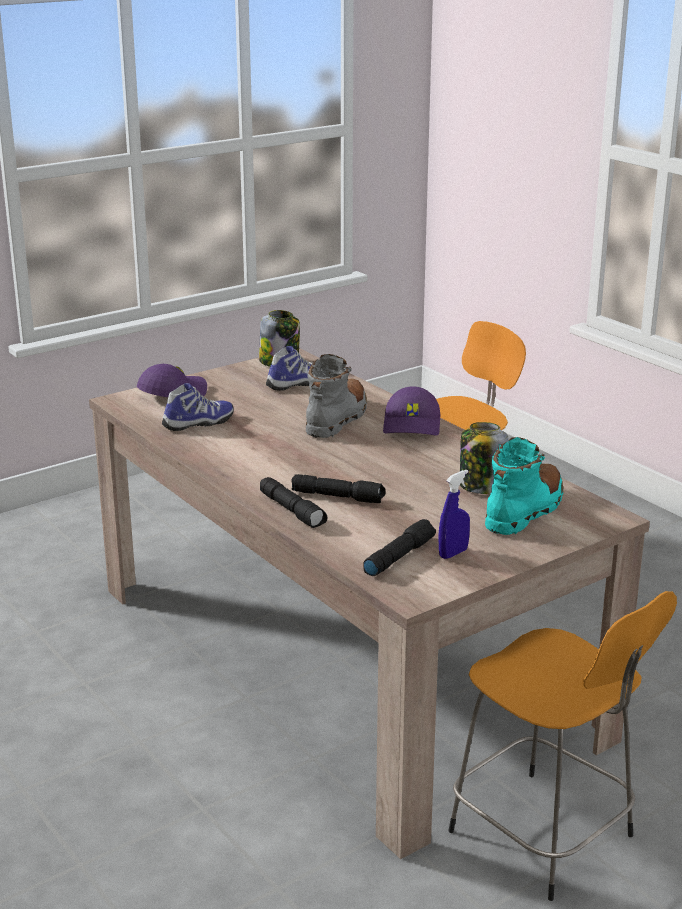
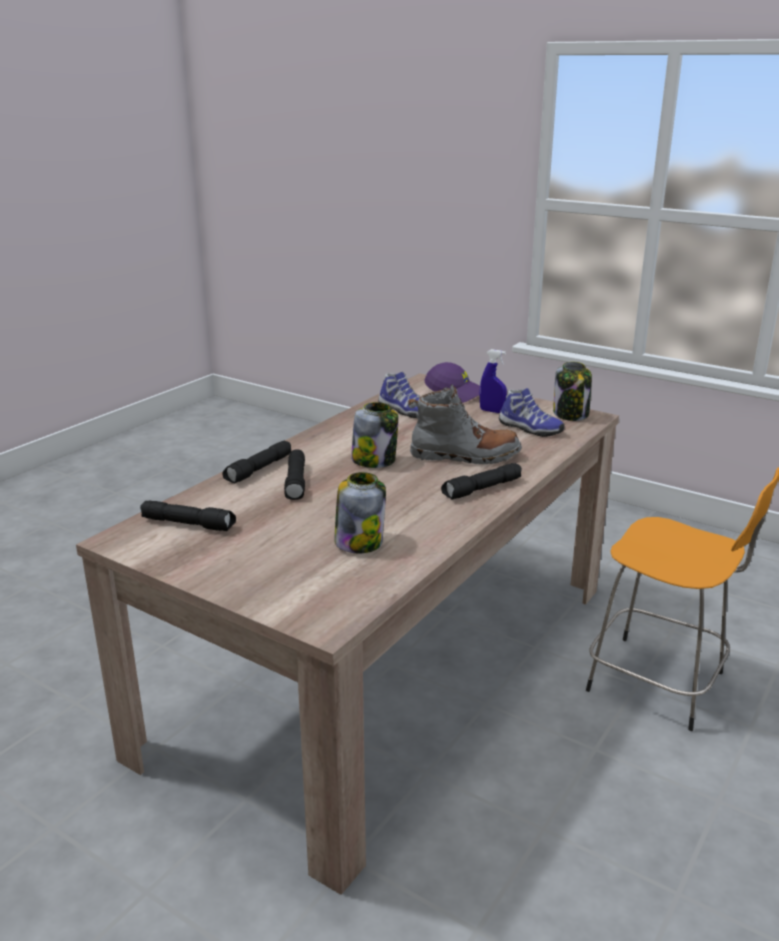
camera: 70 degrees right, 0 degrees up
purple cap [383,386,441,436] -> black flashlight [441,463,522,500]
blue spray bottle [439,469,470,559] -> blue spray bottle moved to [480,349,507,413]
orange stool [448,591,677,901] -> none
turquoise boot [485,437,563,535] -> none
none -> jar [351,402,399,468]

